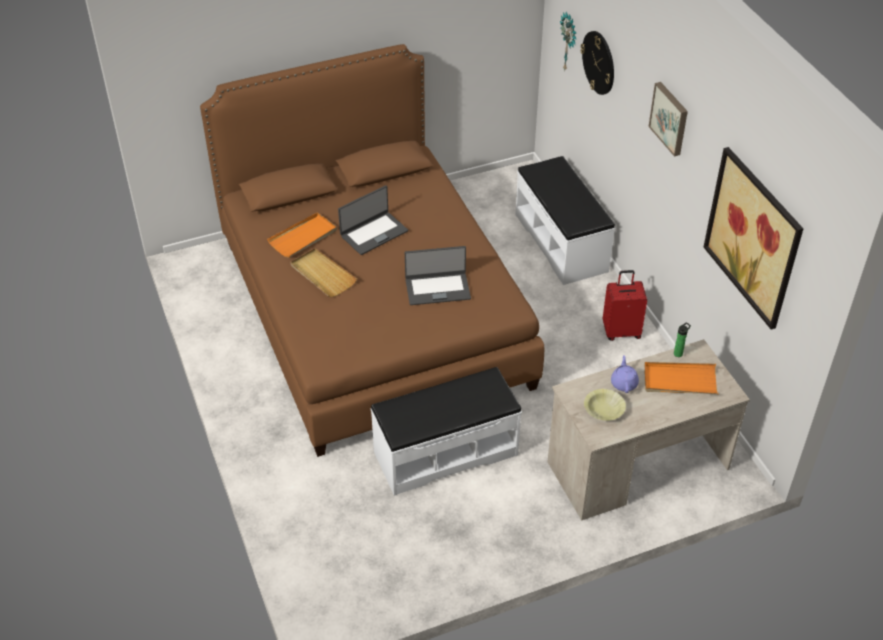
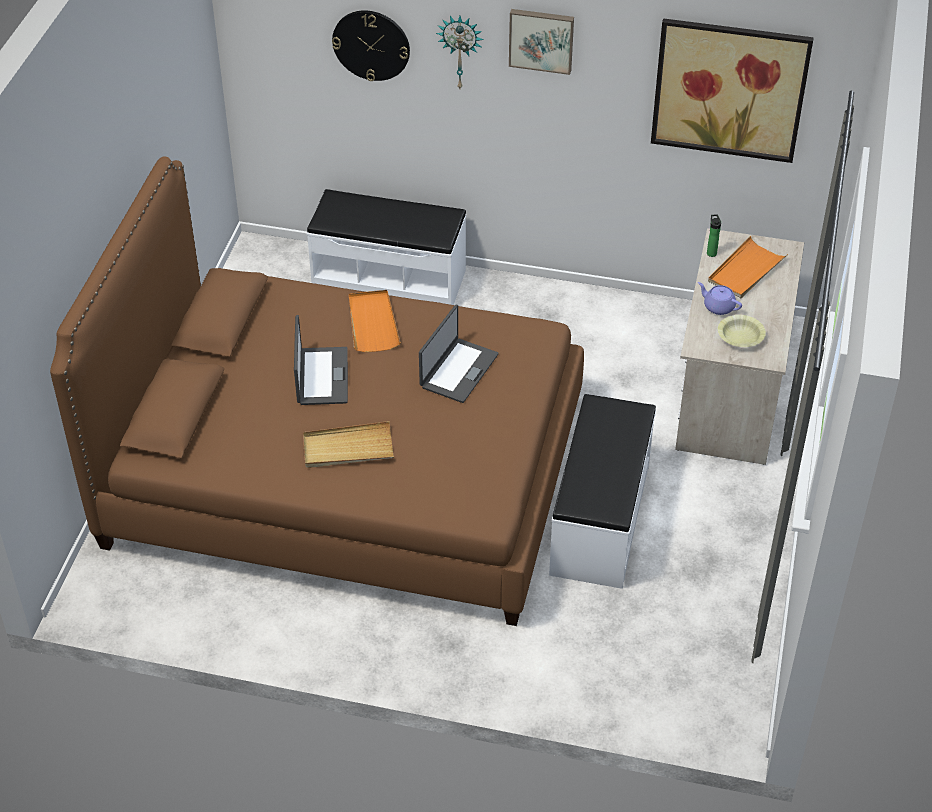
camera: 55 degrees left, 0 degrees up
orange tray [267,212,337,258] -> orange tray moved to [349,290,401,352]
wall clock [560,12,576,70] -> wall clock moved to [436,16,484,88]
red suitcase [603,270,647,341] -> none

